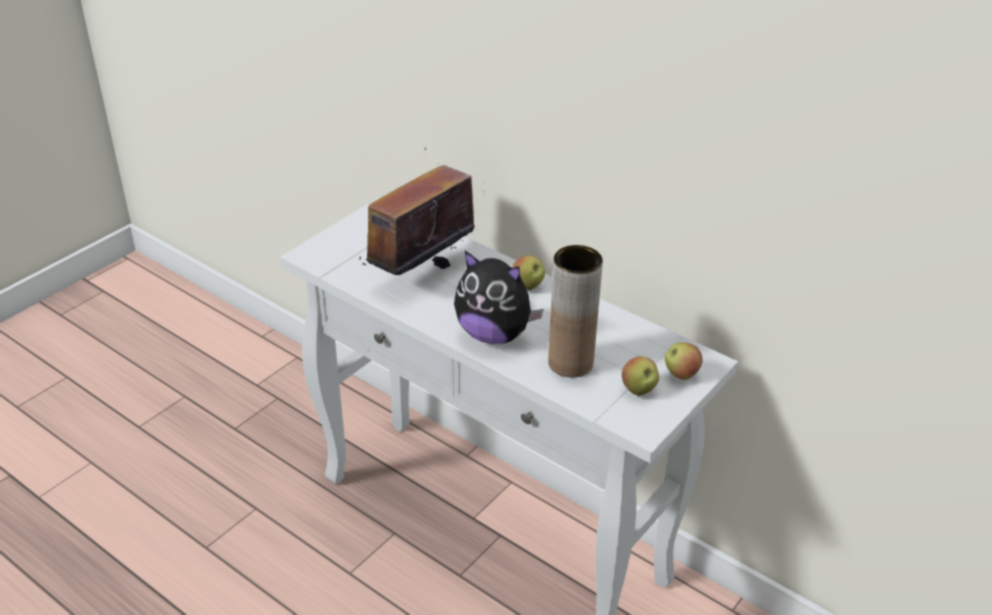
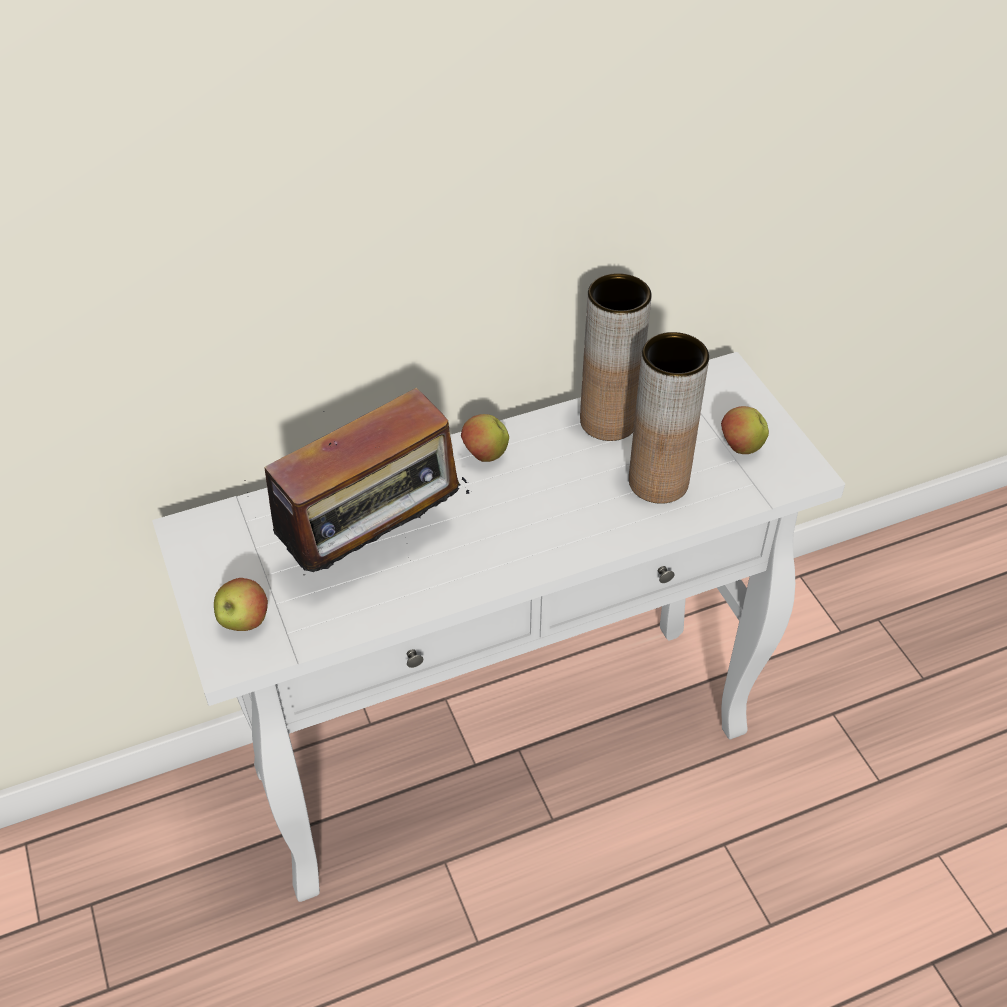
camera: 60 degrees left, 10 degrees up
radio [359,148,484,275] -> radio turned 105 degrees counterclockwise [244,388,472,575]
plush toy [454,251,544,344] -> none
apple [665,342,703,380] -> apple moved to [214,578,268,631]
none -> brown vase [580,273,652,441]

